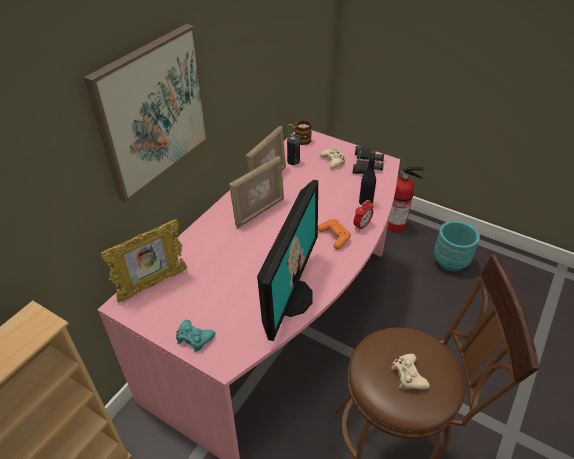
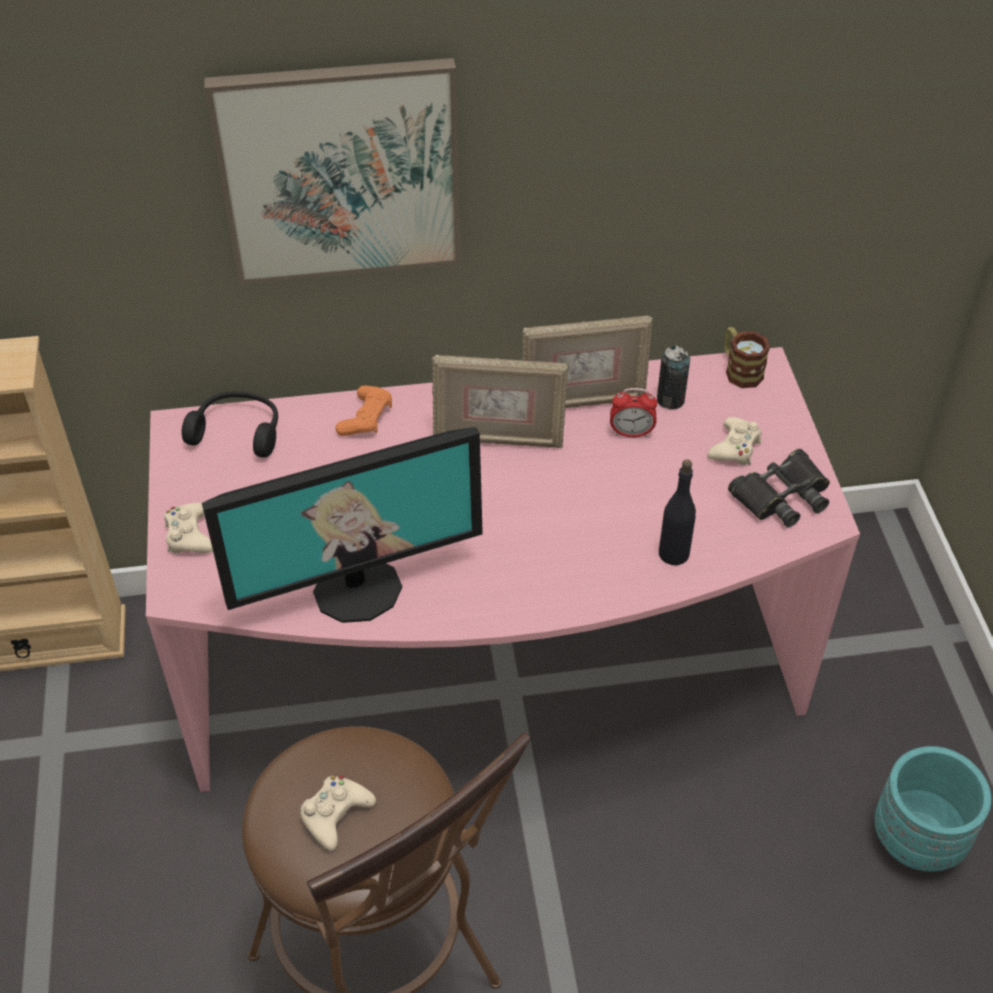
camera: 50 degrees right, 5 degrees up
picture frame [101,219,187,303] -> black headphones [182,392,278,458]
turquoise game controller [176,320,216,352] -> beige game controller [164,503,213,553]
orange game controller [318,219,351,249] -> orange game controller moved to [335,385,392,436]
alarm clock [353,200,374,231] -> alarm clock moved to [610,388,657,437]
fire extinguisher [387,167,425,232] -> none

